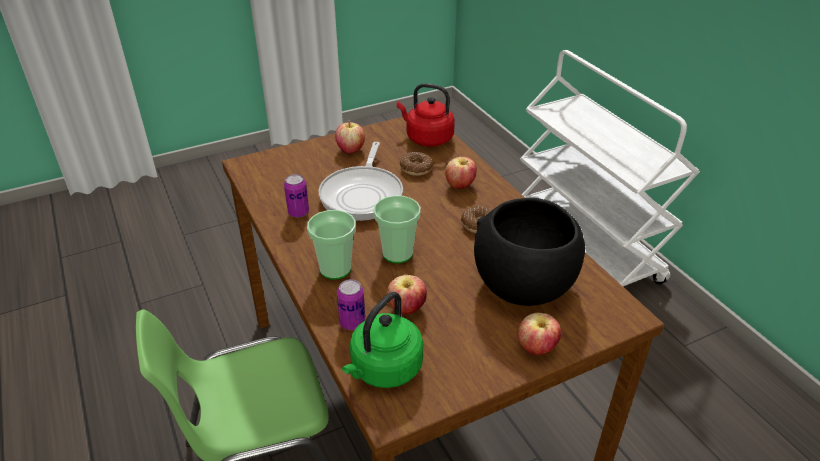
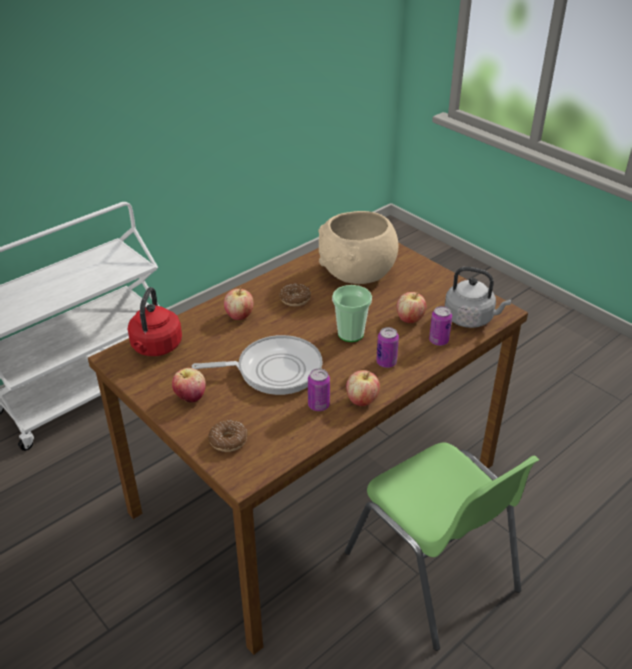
camera: 105 degrees left, 0 degrees up
cup [307,210,356,280] -> can [376,327,399,368]
green kettle [342,292,423,388] -> grey kettle [445,267,511,328]
donut [400,152,433,176] -> donut moved to [208,420,248,452]
black bowl [474,198,585,306] -> beige bowl [318,211,398,284]
apple [518,313,561,355] -> apple moved to [346,370,380,406]

